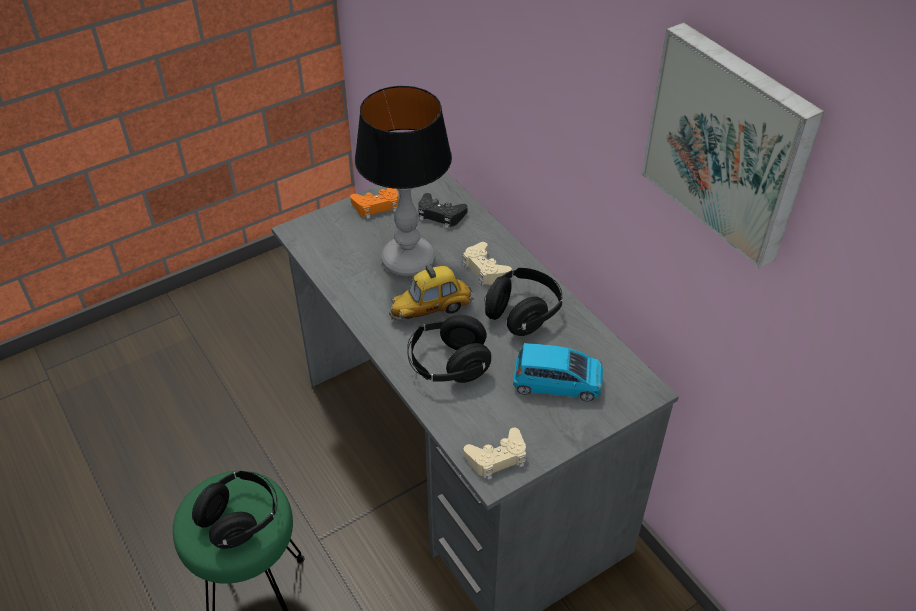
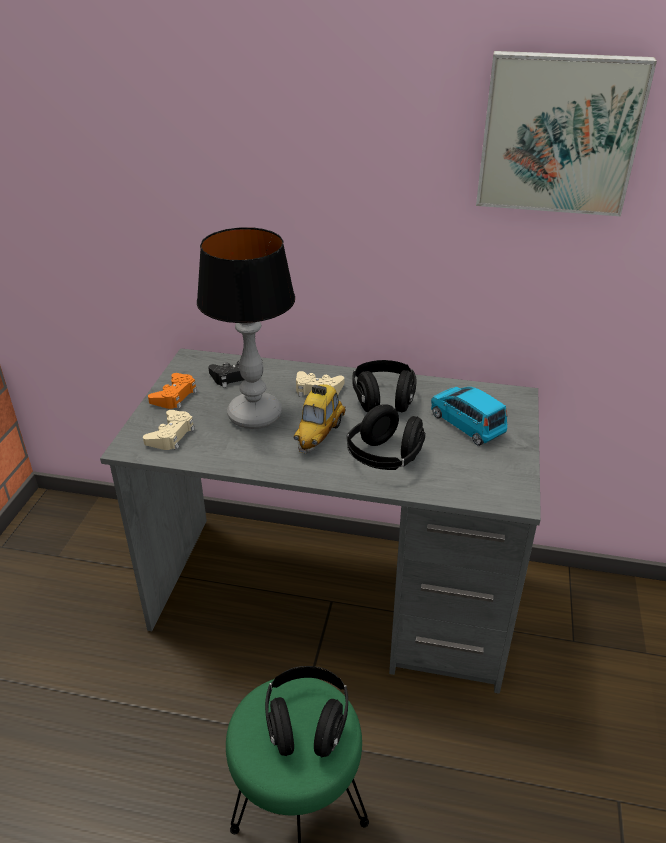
camera: 45 degrees left, 10 degrees down
beige game controller [464,428,526,480] -> beige game controller moved to [143,410,195,450]
blue toy car [513,343,603,401] -> blue toy car turned 90 degrees counterclockwise [431,387,507,446]

